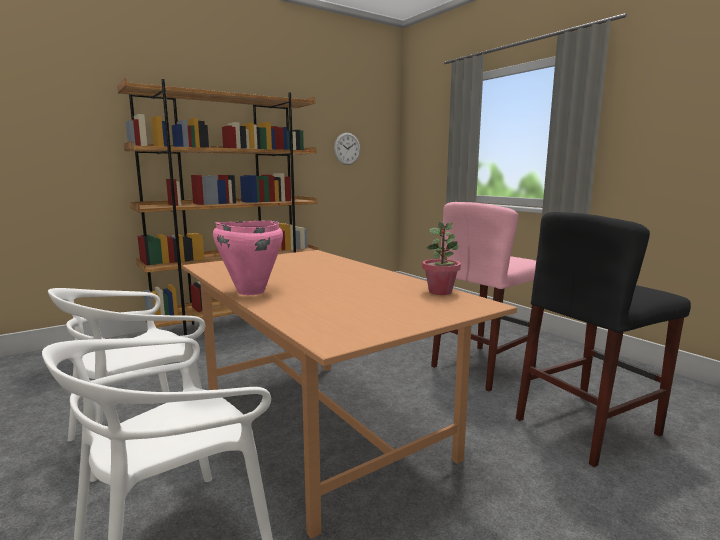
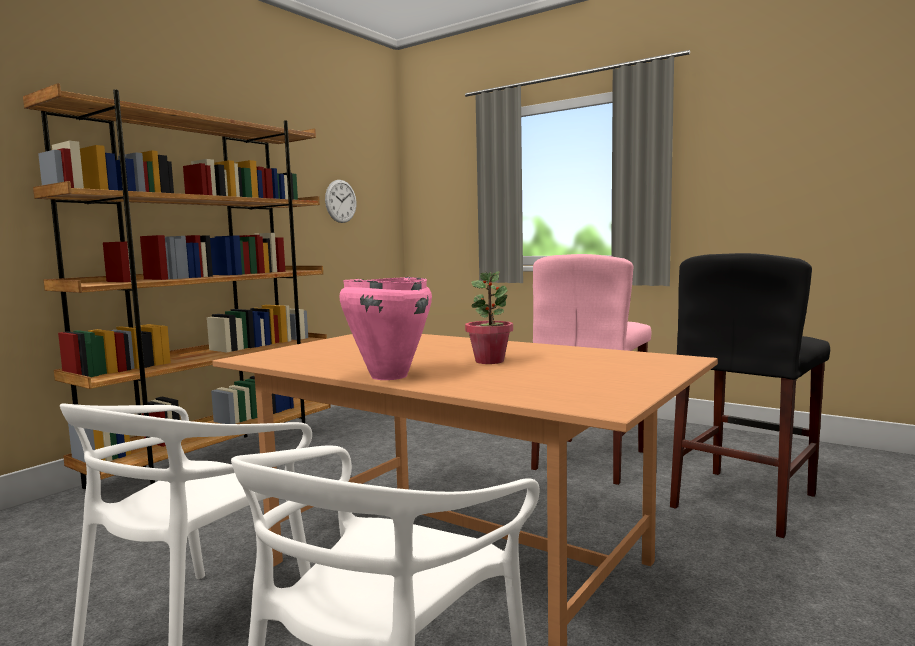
camera: 20 degrees left, 5 degrees down
potted plant [422,221,461,295] -> potted plant moved to [465,271,513,364]

